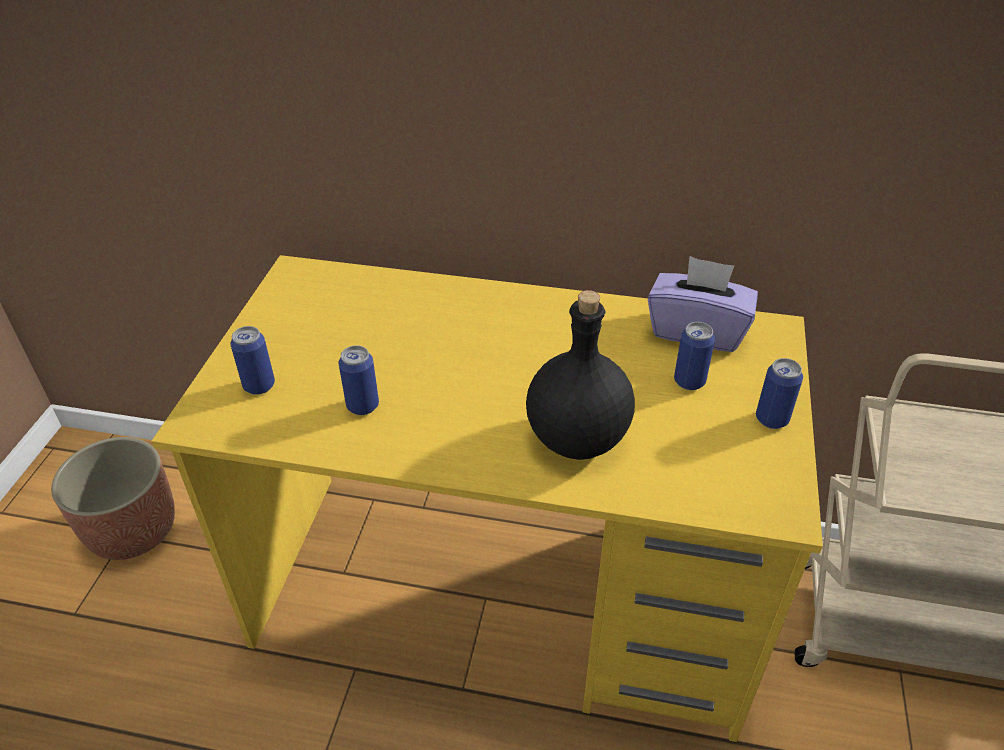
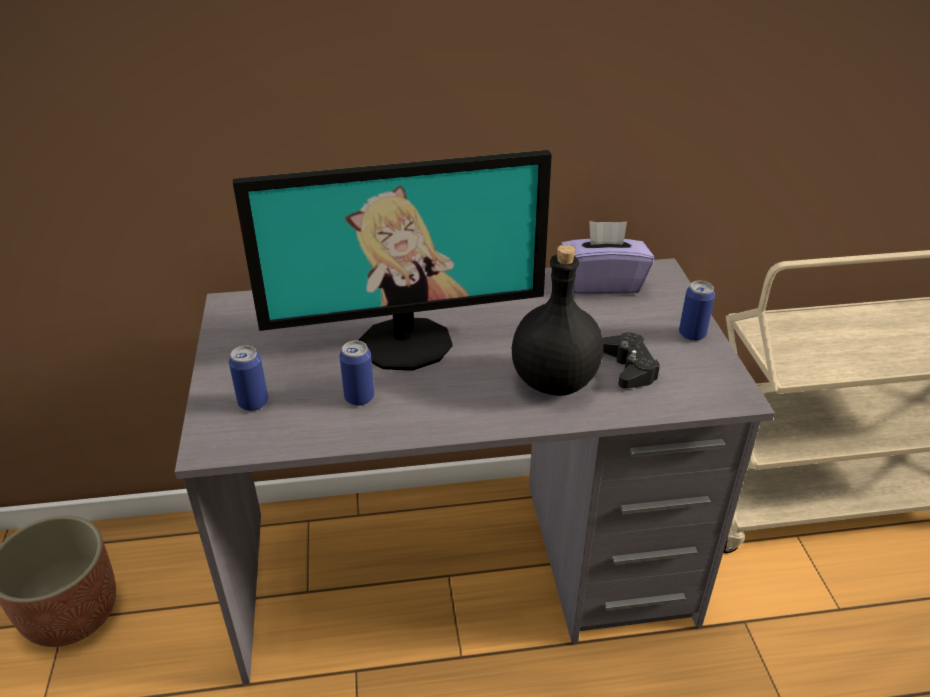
camera: 20 degrees left, 5 degrees down
yellow desk [151,255,823,742] -> grey desk [175,258,775,685]
can [674,322,715,390] -> none
none -> monitor [233,150,552,371]
none -> black game controller [602,333,660,389]

